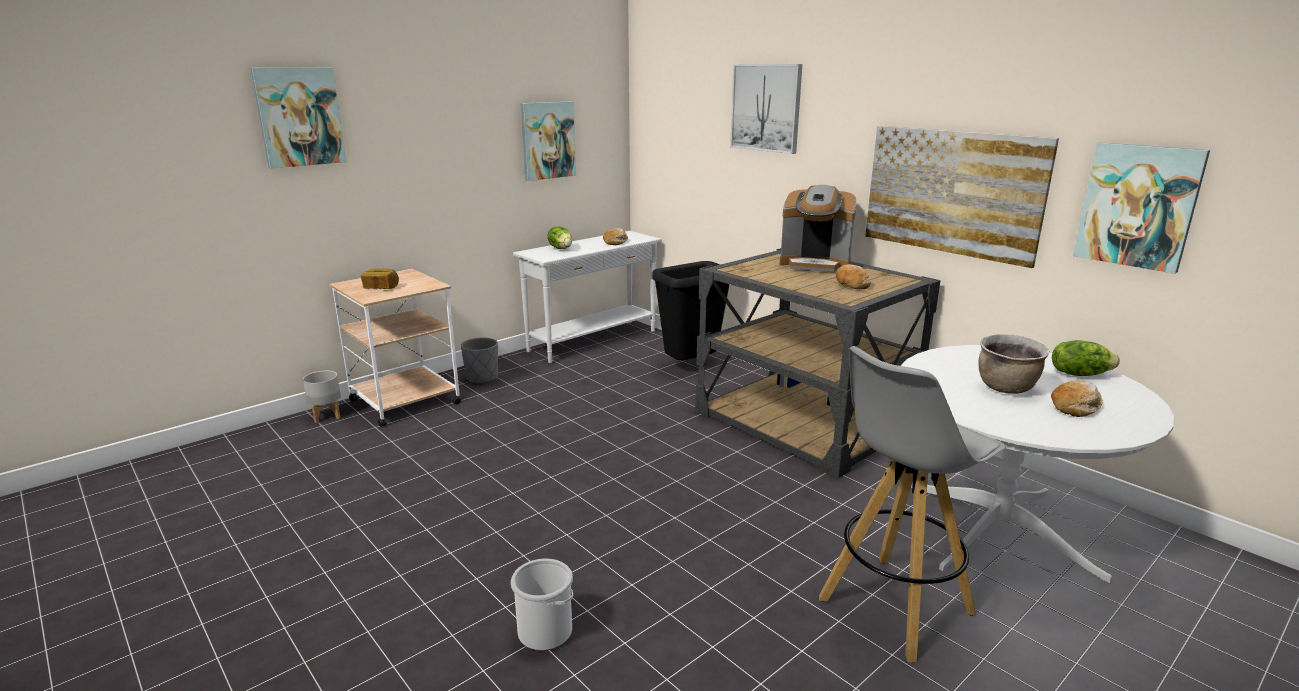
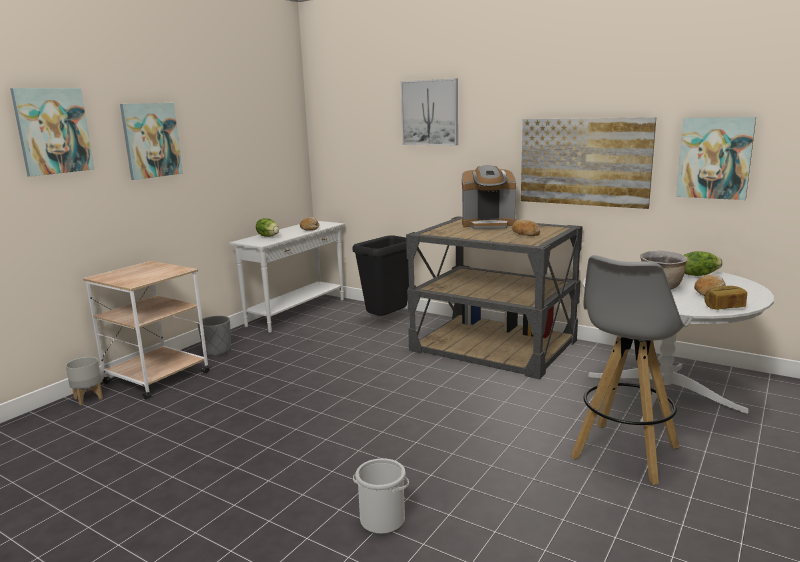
camera: 15 degrees left, 5 degrees down
bread [361,269,399,289] -> bread moved to [704,286,747,310]
picture [521,101,576,181] -> picture moved to [120,103,183,180]

